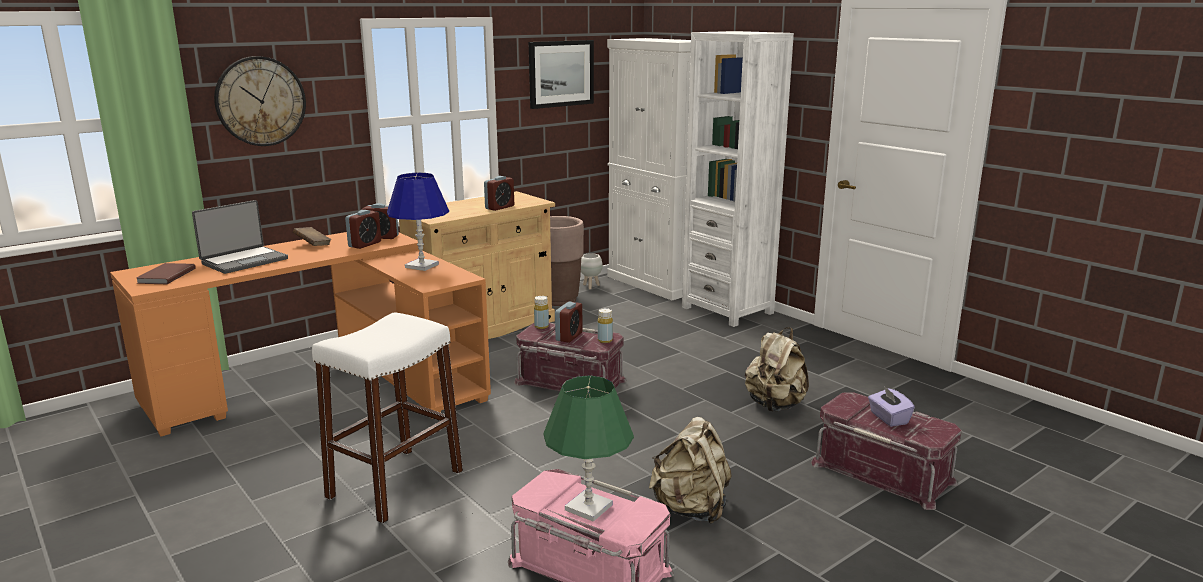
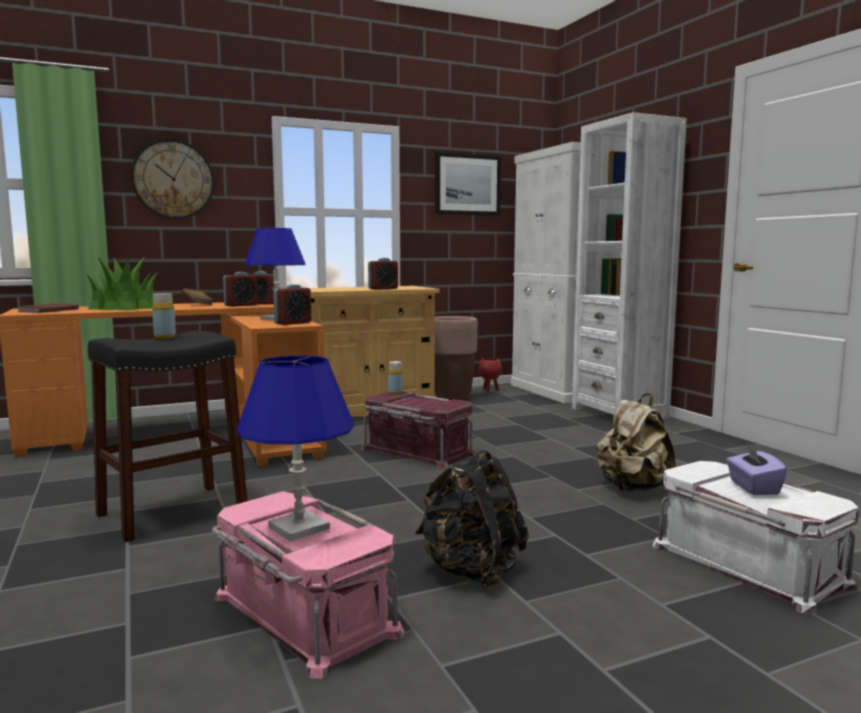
camera: 15 degrees right, 10 degrees down
laptop [192,200,288,274] -> potted plant [87,257,157,310]
white stool [312,312,463,524] -> black stool [88,331,247,542]
green table lamp [543,375,634,522] -> blue table lamp [237,355,354,542]
alarm clock [555,301,582,343] -> alarm clock moved to [273,284,311,325]
white planter [581,253,603,289] -> red planter [479,358,502,392]
yellow bottle [598,308,613,343] -> yellow bottle moved to [152,293,176,339]
beige backpack [649,417,731,524] -> black backpack [415,450,529,588]
red storage box [811,392,962,510] -> white storage box [653,461,859,615]

